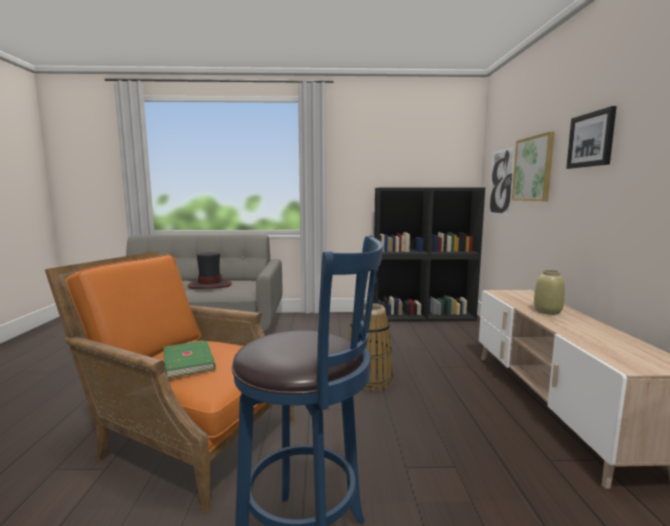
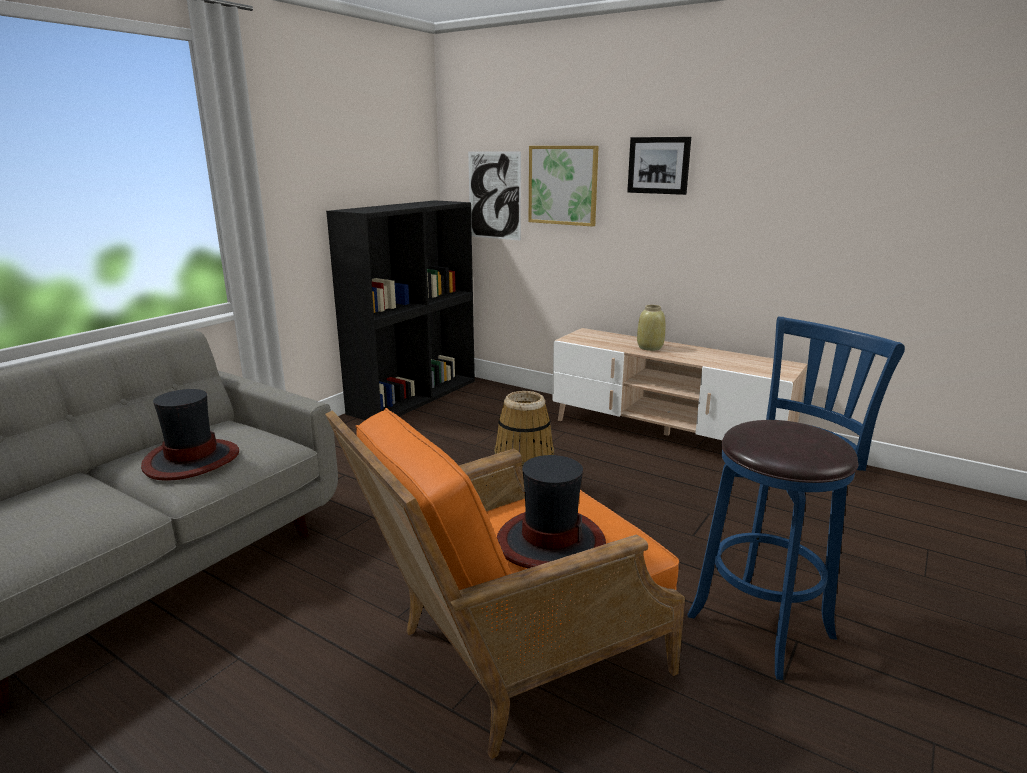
camera: 55 degrees left, 10 degrees up
green book [163,340,216,378] -> hat [497,455,606,568]

